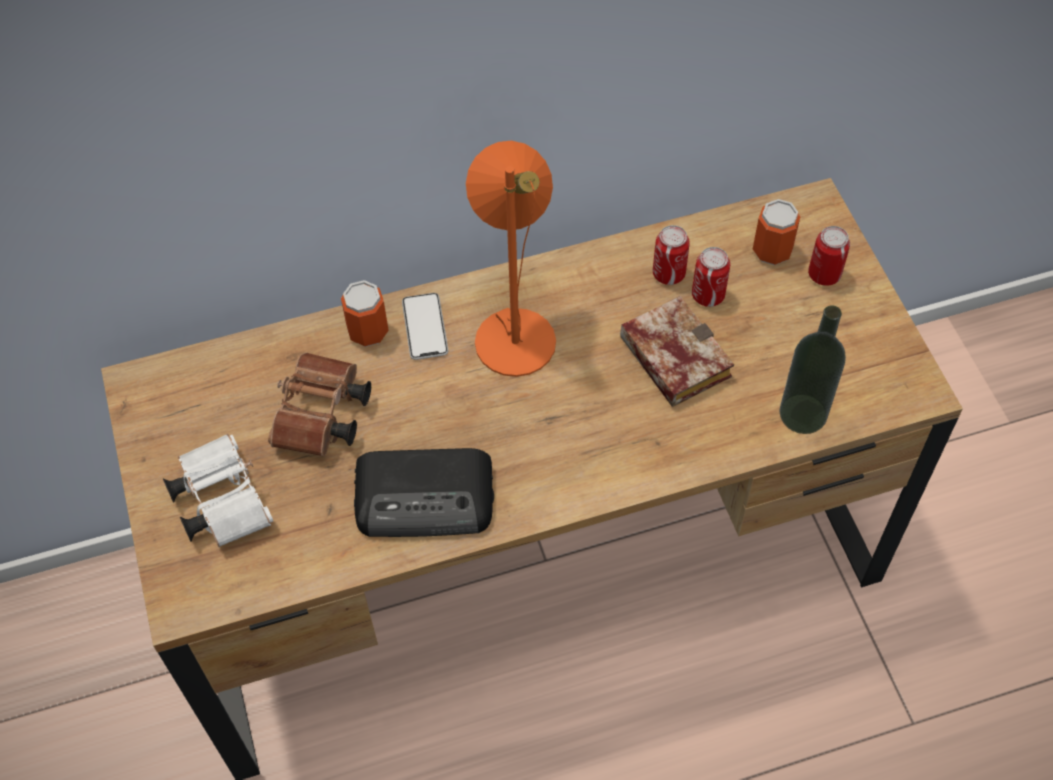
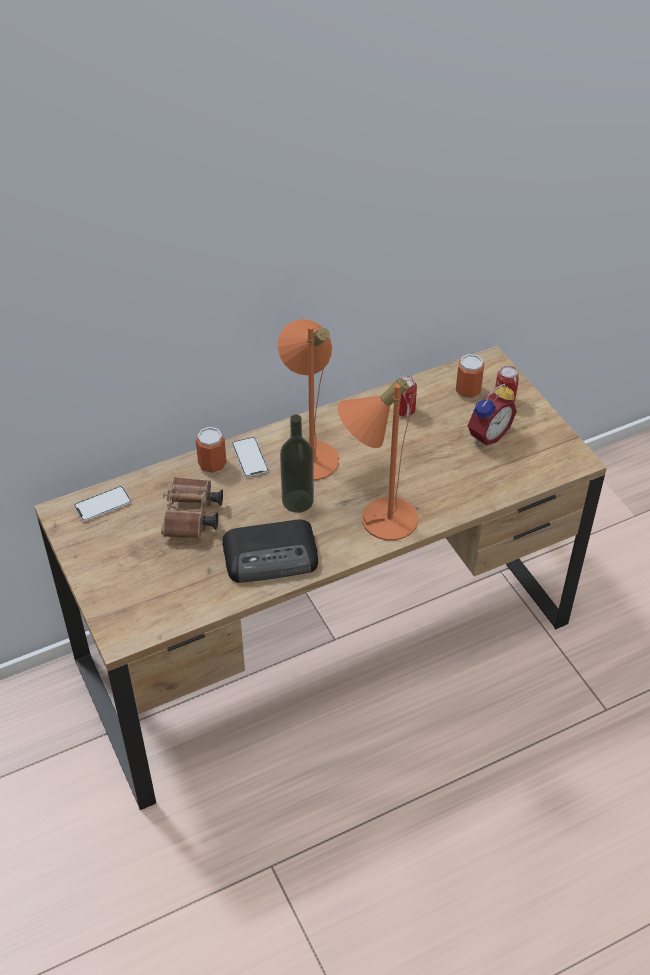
camera: 10 degrees left, 10 degrees down
white binoculars [163,434,273,547] -> none
book [620,296,734,407] -> none
can [692,247,730,307] -> none
bottle [779,305,846,434] -> bottle moved to [280,414,314,513]
none -> phone [74,486,132,522]
none -> orange table lamp [338,378,418,540]
none -> alarm clock [468,384,517,446]

